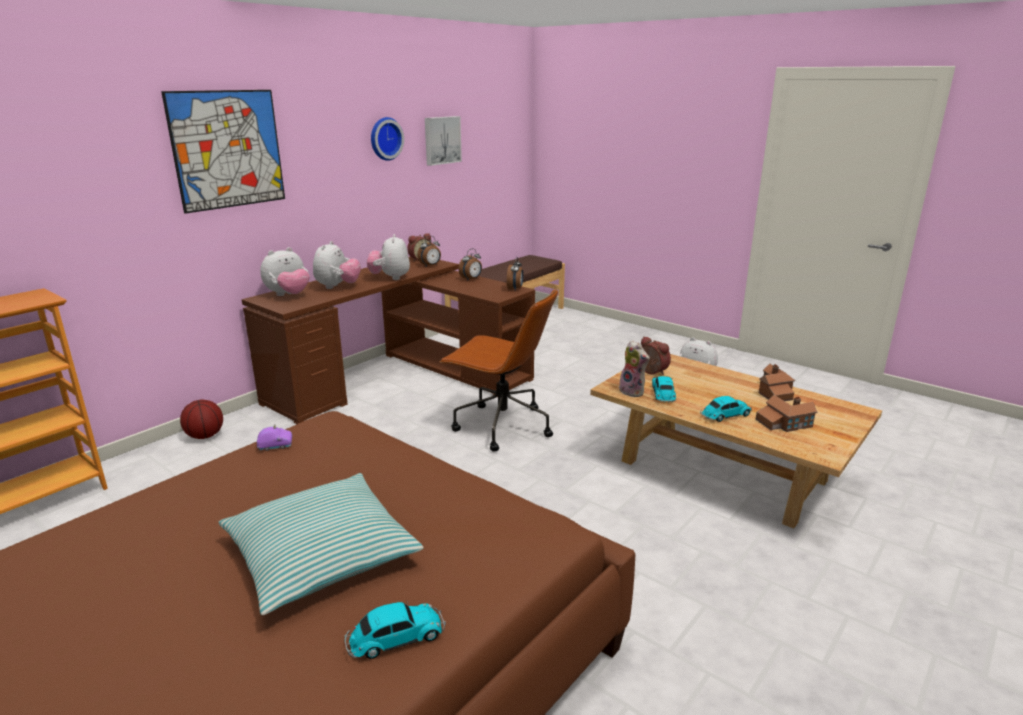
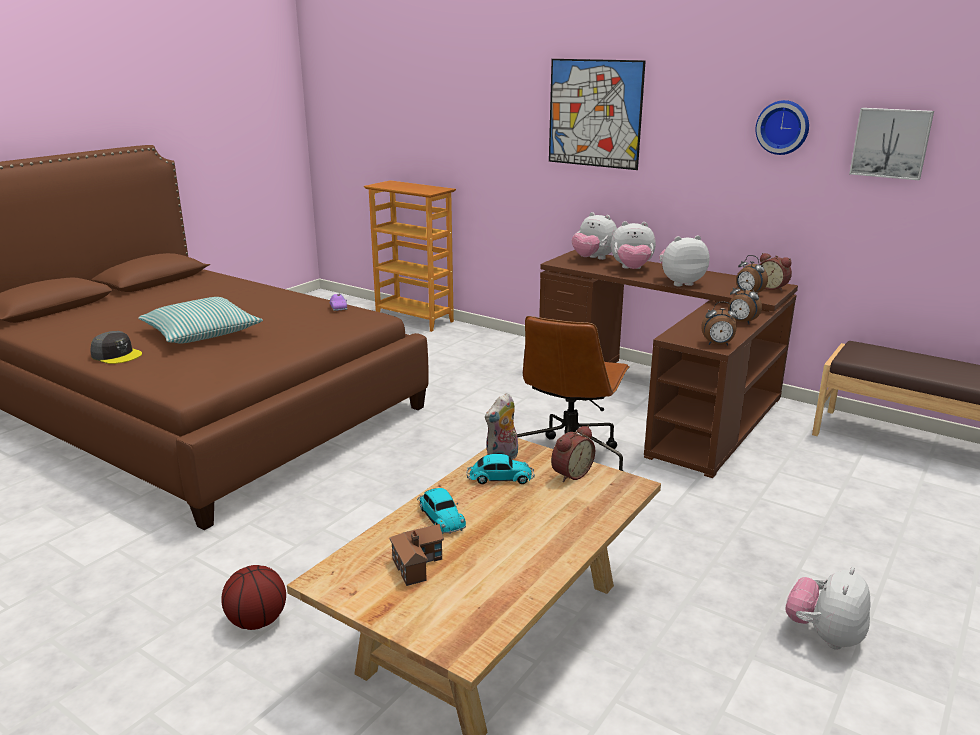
camera: 85 degrees right, 0 degrees up
basketball [180,400,223,439] -> basketball moved to [221,565,286,630]
toy car [345,602,446,659] -> grey cap [90,331,142,364]
toy house [759,364,795,401] -> none

